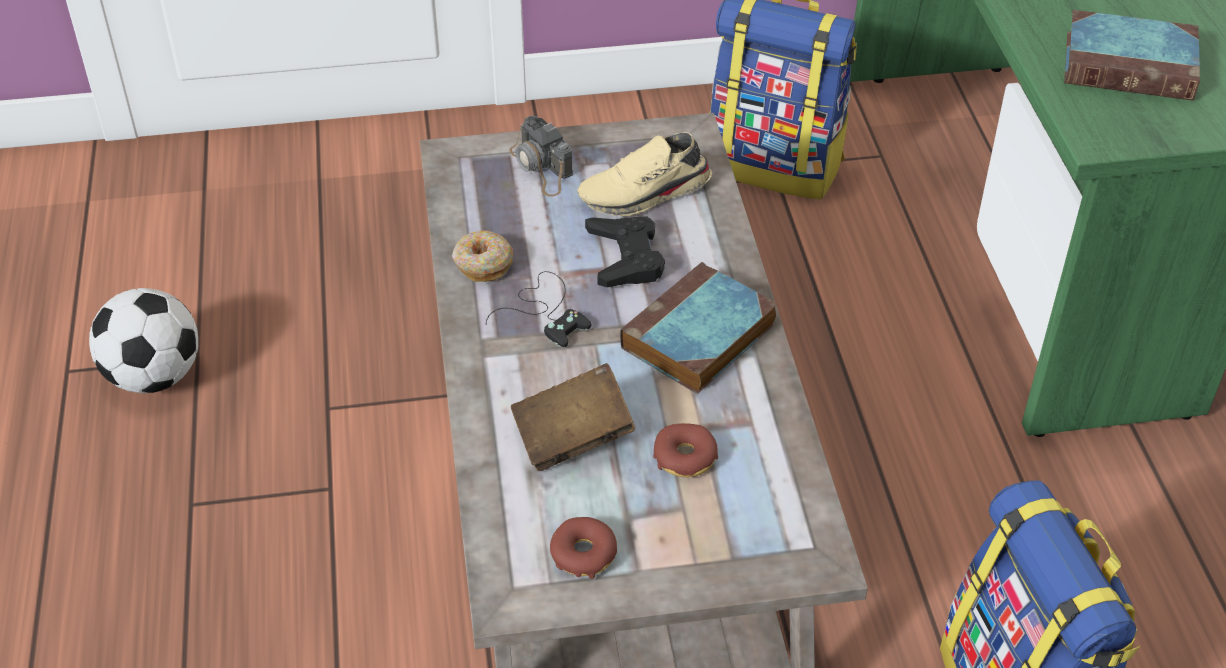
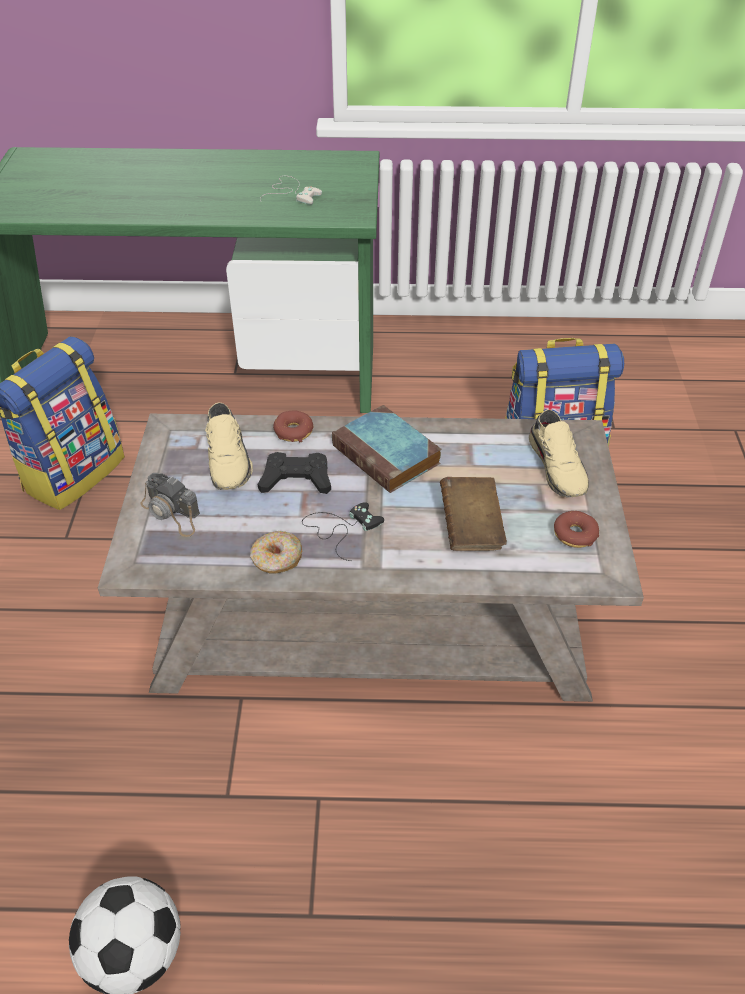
camera: 80 degrees left, 0 degrees up
camera [509,116,573,197] -> camera turned 60 degrees clockwise [140,473,200,537]
donut [653,423,718,478] -> donut moved to [273,410,313,442]
book [1064,10,1200,101] -> white game controller [260,176,322,205]
none -> beige shoe [529,410,589,498]

